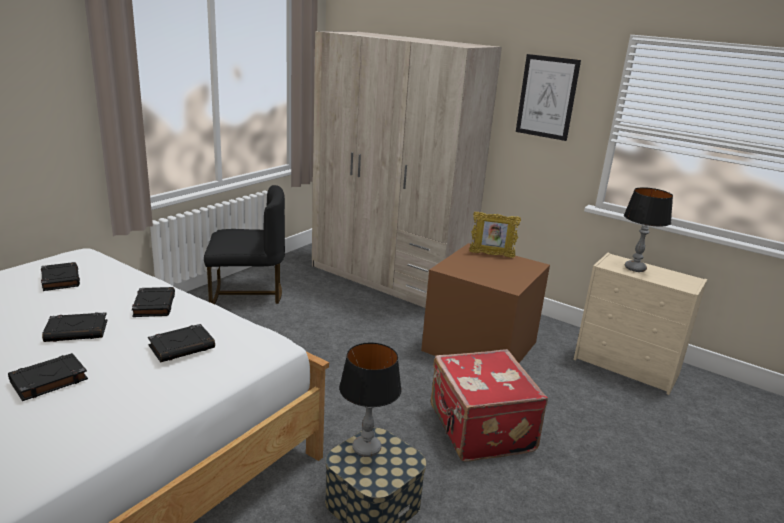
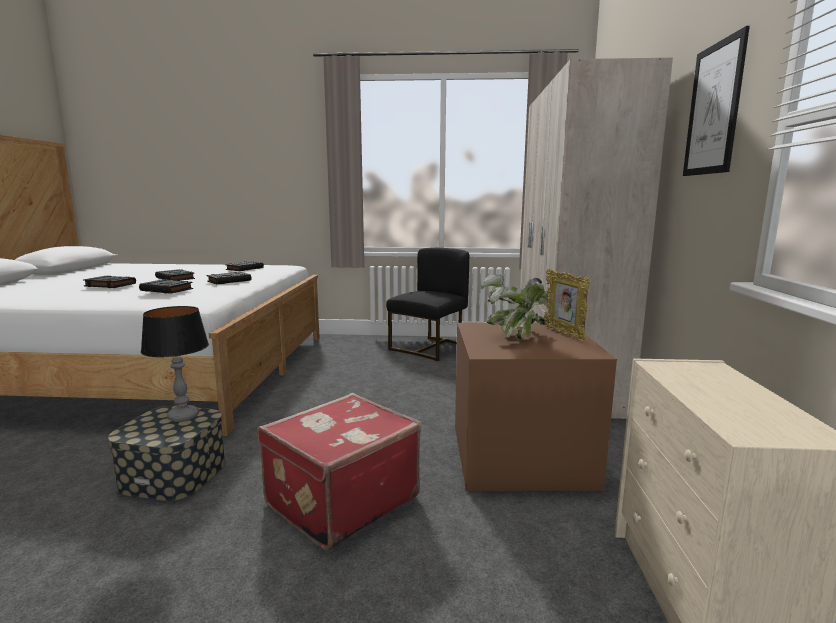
camera: 60 degrees right, 10 degrees down
black chair [204,185,285,304] -> black chair turned 105 degrees counterclockwise [386,248,469,361]
table lamp [624,187,673,272] -> none
none -> potted plant [481,274,548,340]

